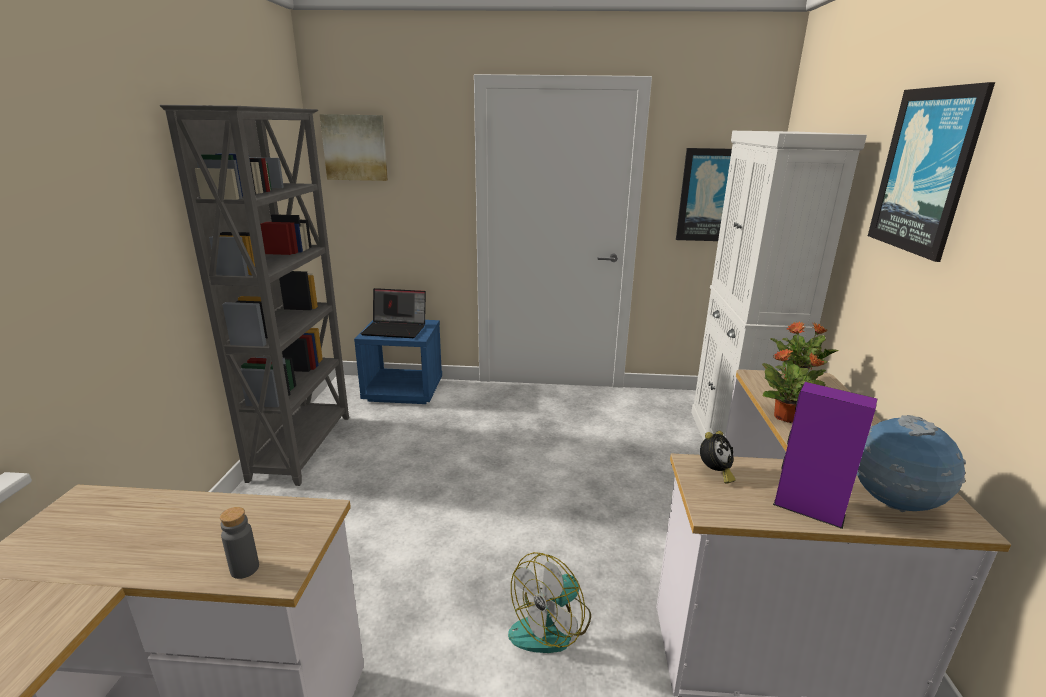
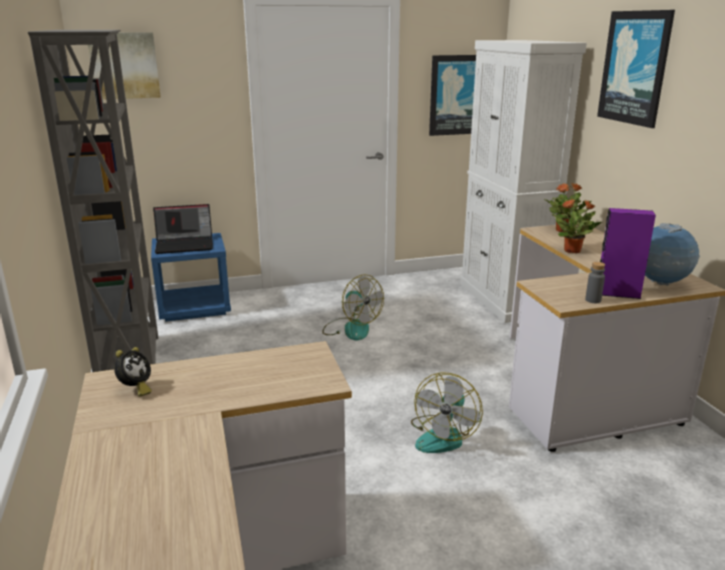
camera: 20 degrees left, 0 degrees up
grey bottle [220,507,259,579] -> grey bottle moved to [585,262,605,303]
alarm clock [700,431,736,483] -> alarm clock moved to [114,347,152,397]
none -> fan [322,274,384,340]

